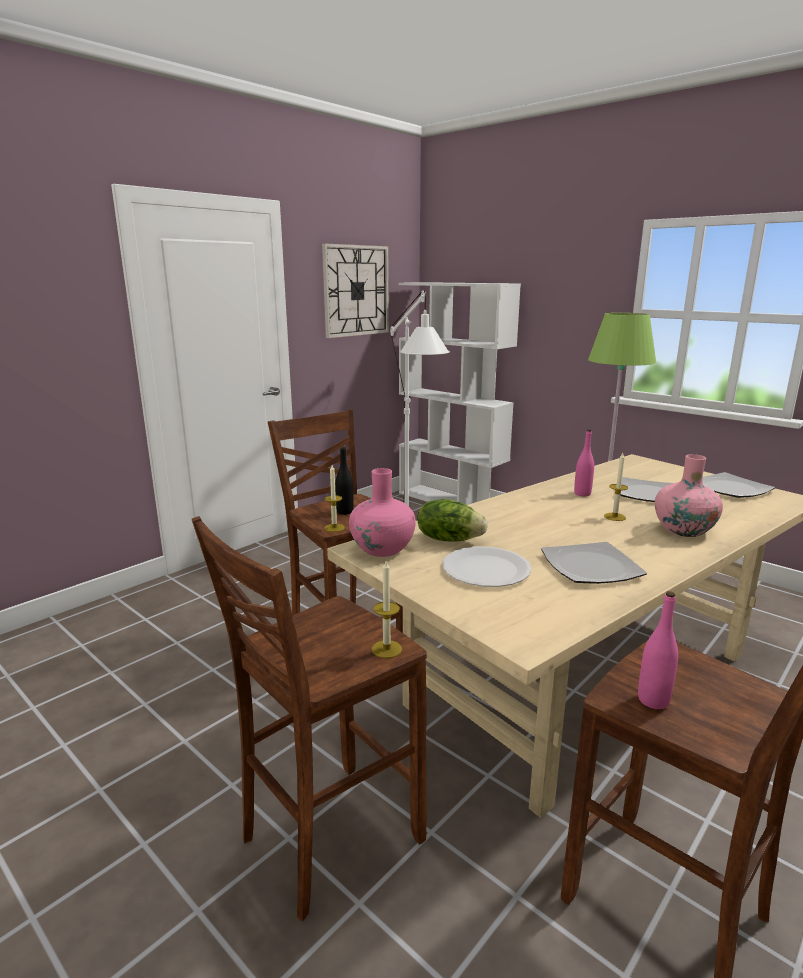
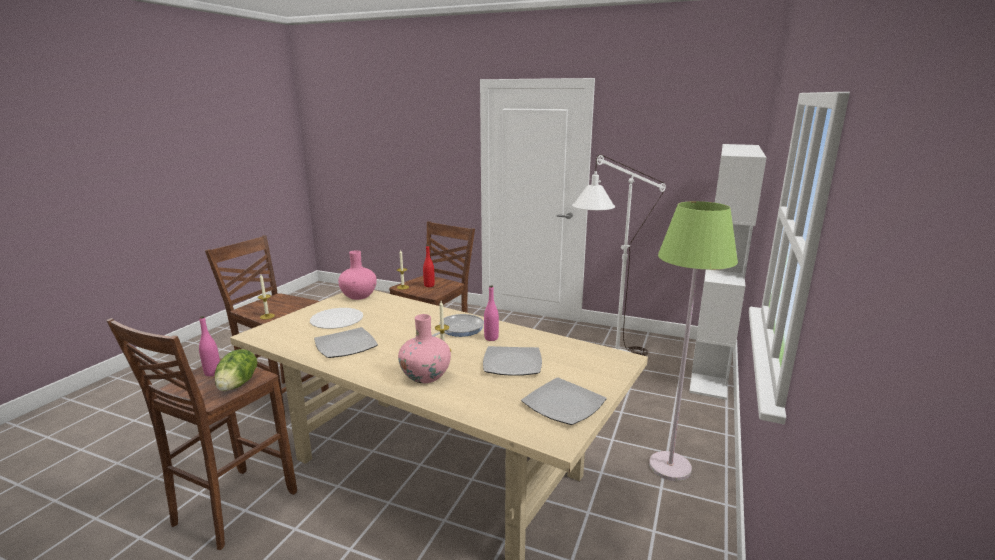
camera: 70 degrees right, 0 degrees up
wall clock [322,244,389,338] -> none
black bottle [335,446,354,515] -> red bottle [423,245,435,287]
lettuce [418,499,488,542] -> lettuce moved to [215,349,257,391]
none -> frying pan [432,314,484,337]

